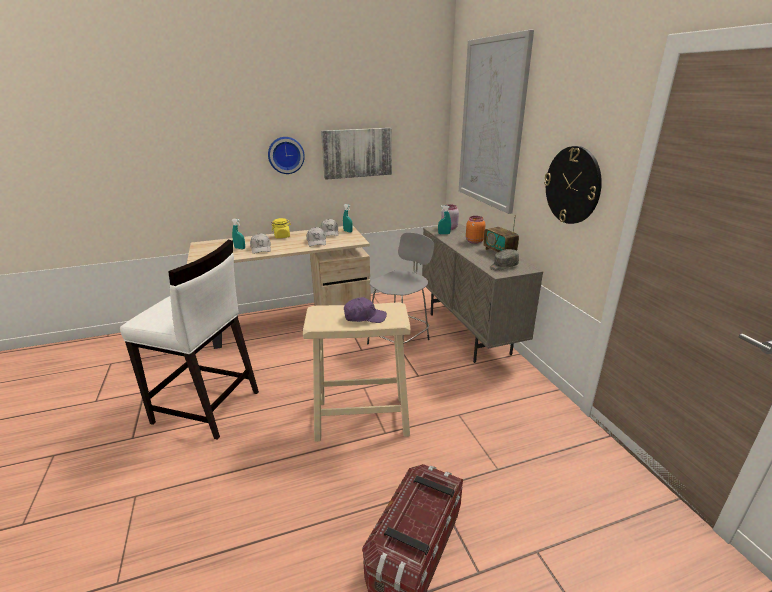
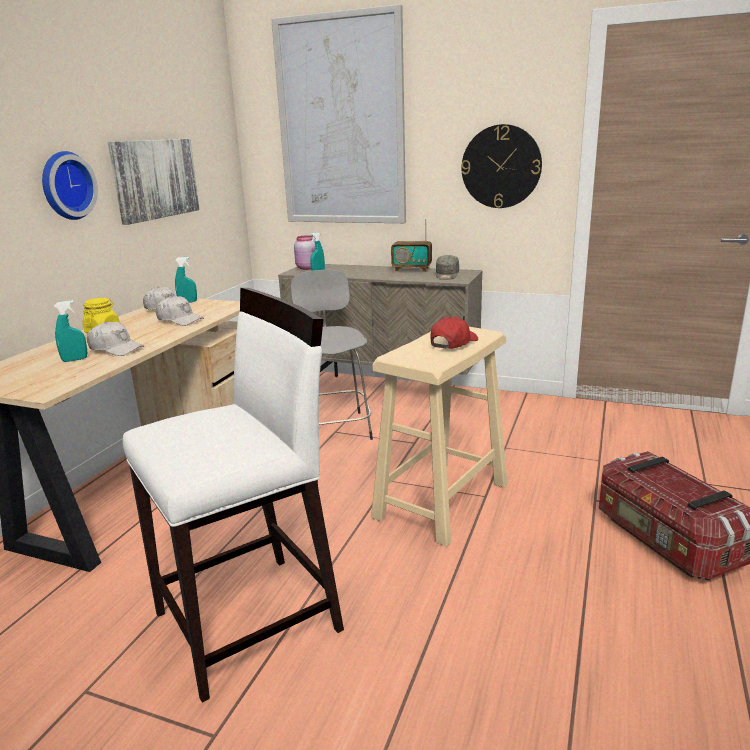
camera: 50 degrees left, 5 degrees down
purple cap [344,297,387,323] -> red cap [431,317,478,349]
orange jar [466,216,486,244] -> none

